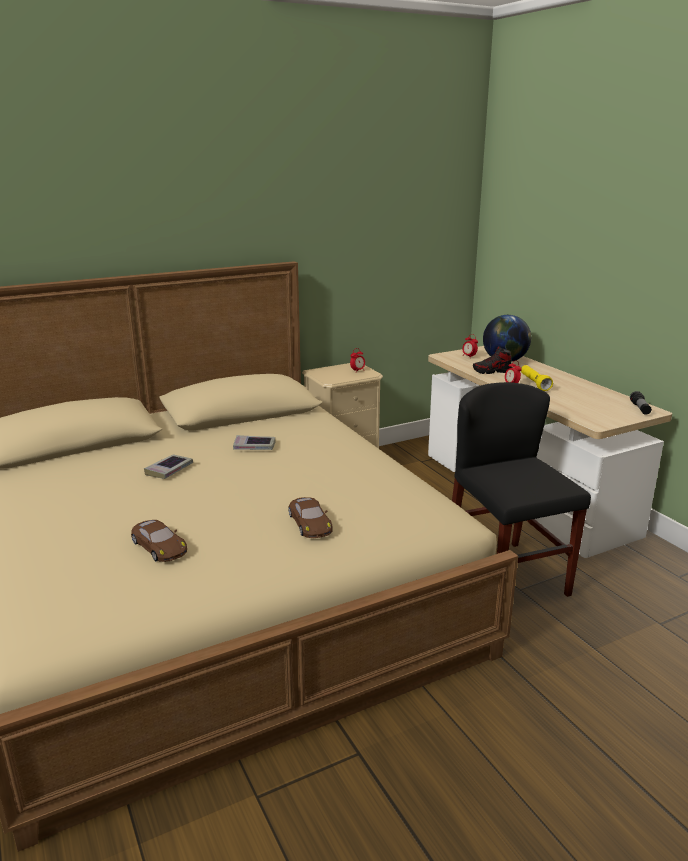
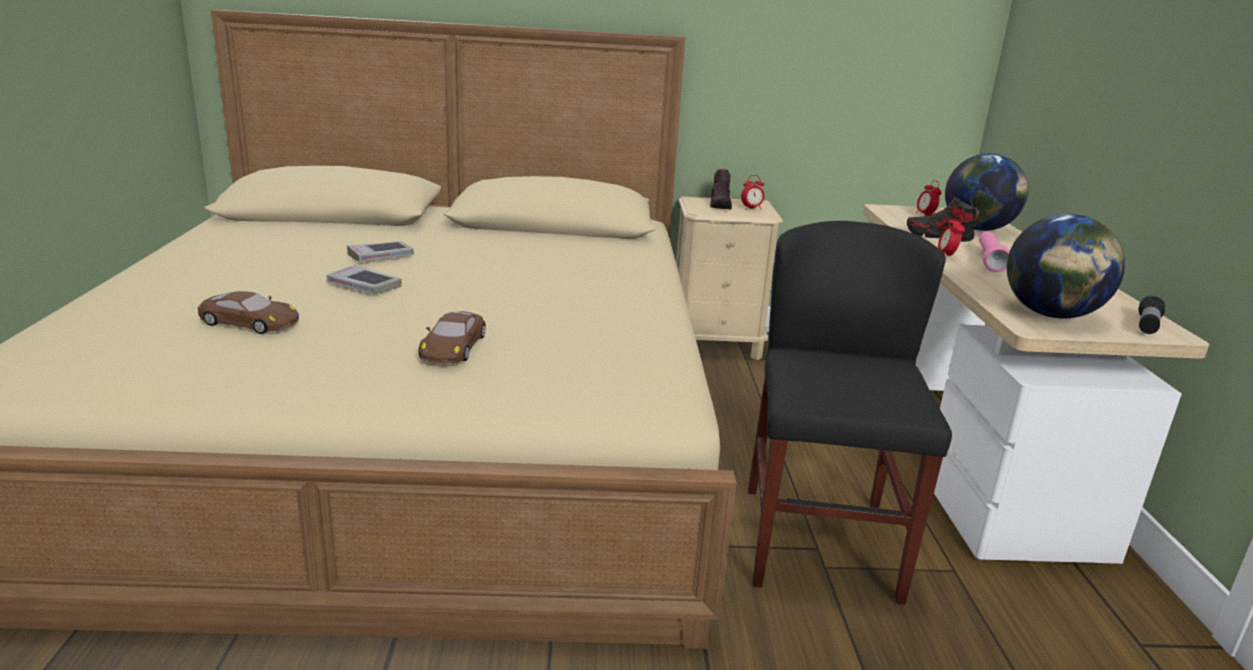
camera: 25 degrees right, 0 degrees up
brown toy car [131,520,187,562] -> brown toy car turned 60 degrees counterclockwise [198,291,299,334]
book [233,435,275,450] -> book moved to [327,265,401,294]
yellow flashlight [521,365,553,391] -> pink flashlight [979,231,1010,272]
none -> shoe [710,169,732,210]
none -> globe [1007,214,1125,319]

